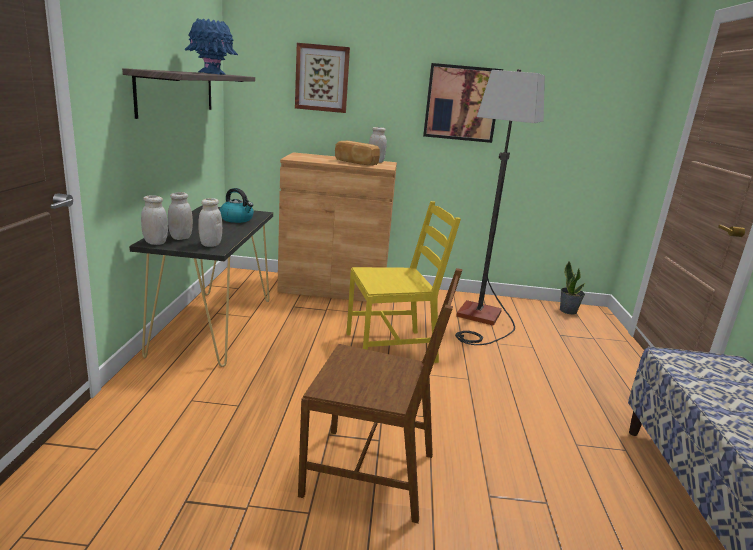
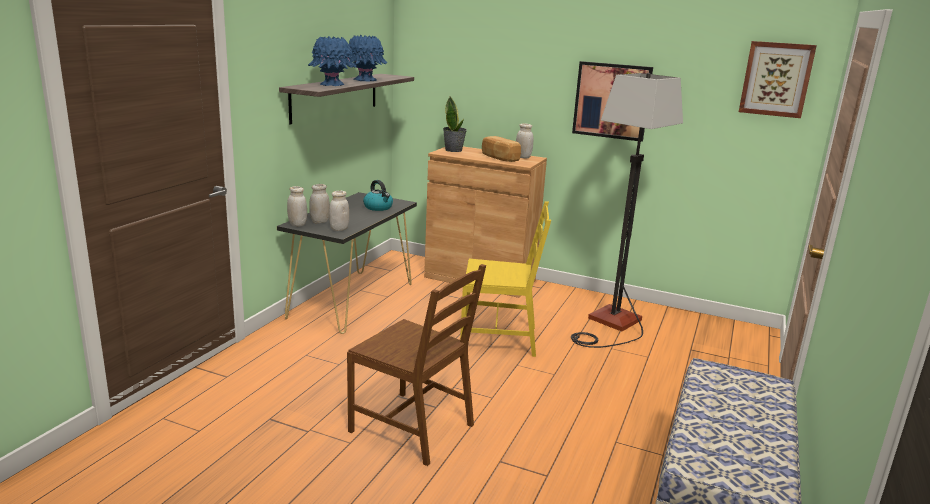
camera: 20 degrees right, 0 degrees up
picture [295,43,350,113] -> picture moved to [739,41,817,118]
potted plant [560,262,585,314] -> potted plant moved to [443,97,467,152]
none -> blue vase [308,36,357,86]

